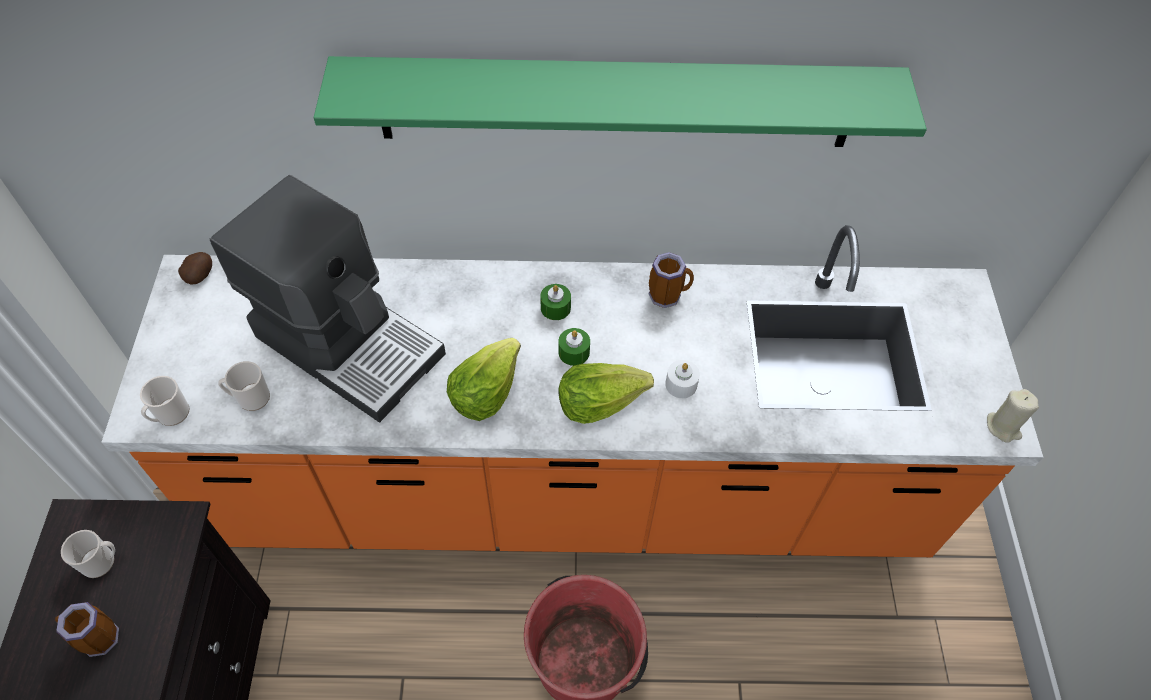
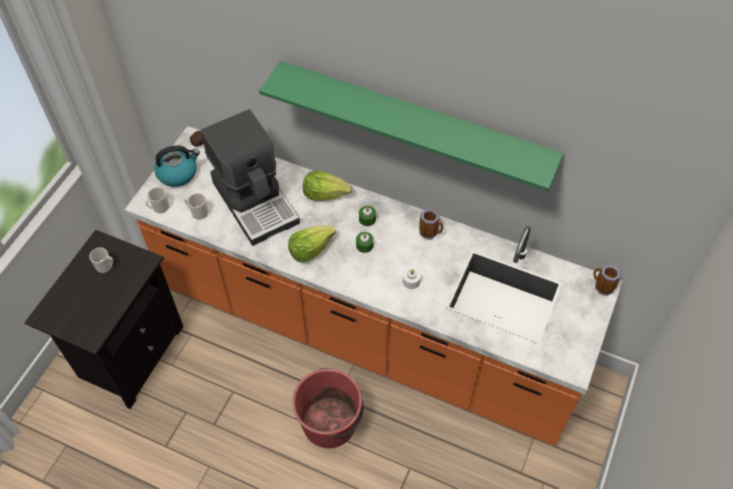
camera: 25 degrees right, 0 degrees up
mug [55,602,119,657] -> mug moved to [593,264,621,296]
lettuce [559,363,654,424] -> lettuce moved to [303,170,352,201]
beige candle [987,389,1039,443] -> none
none -> kettle [154,145,200,187]

